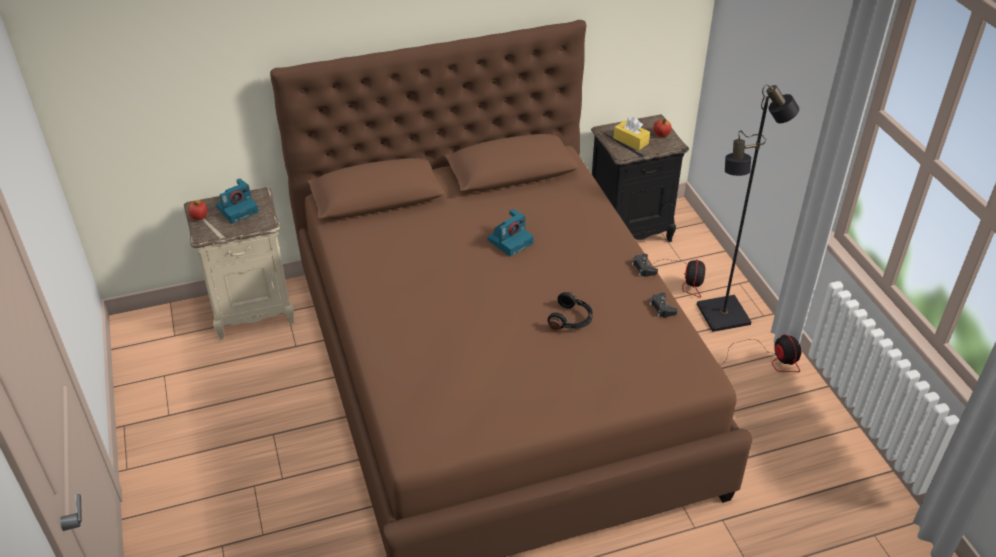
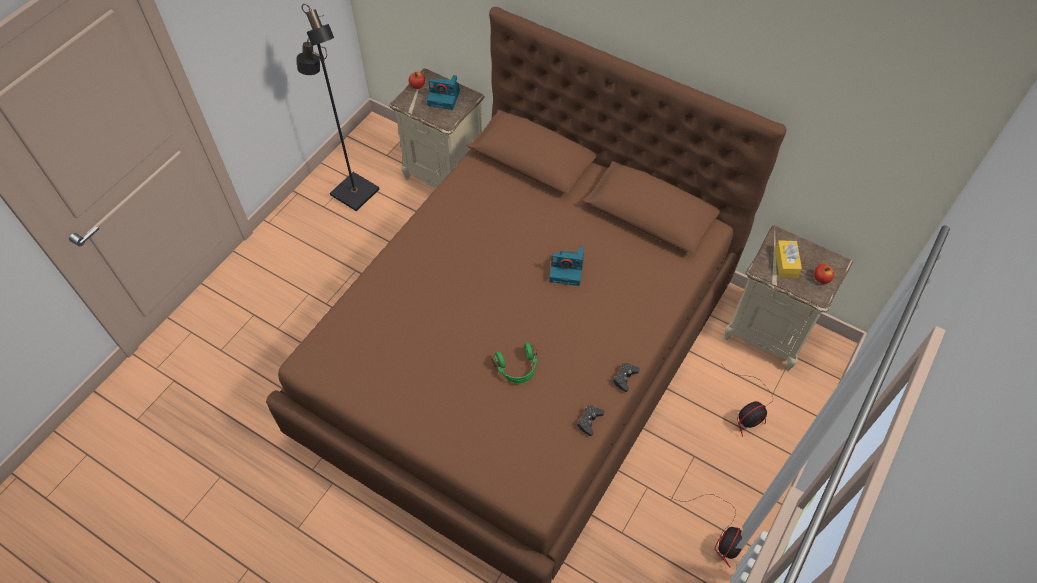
camera: 50 degrees right, 15 degrees up
black headphones [547,292,593,330] -> green headphones [492,343,538,383]
black nightstand [591,114,689,242] -> beige nightstand [724,225,853,372]
black floor lamp [697,84,800,332] -> black floor lamp moved to [297,4,379,211]

